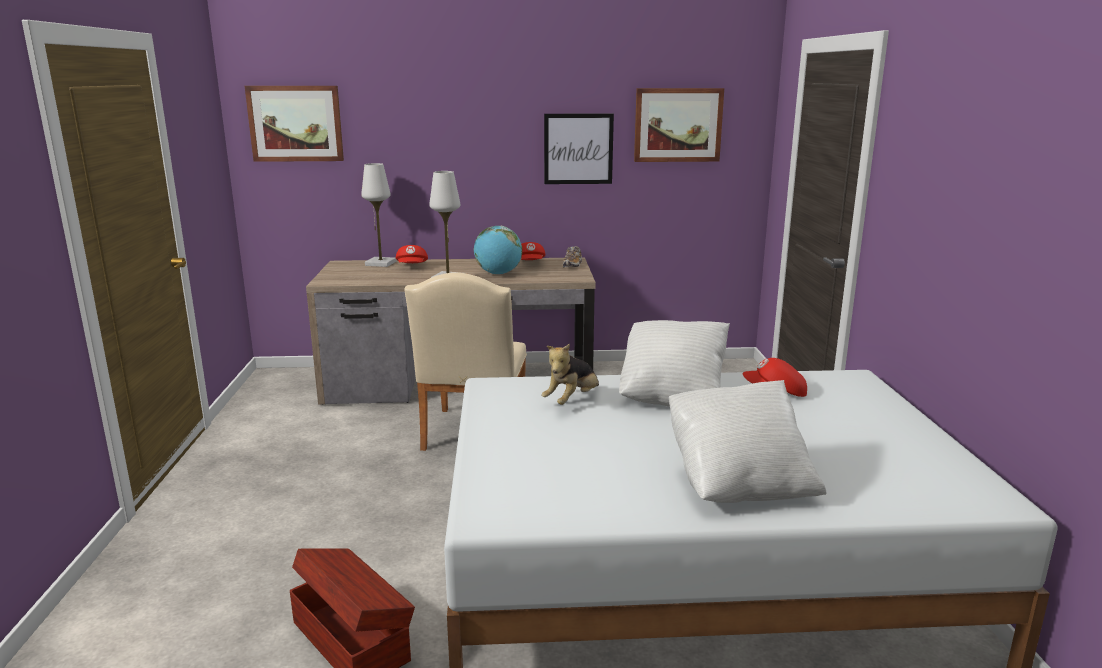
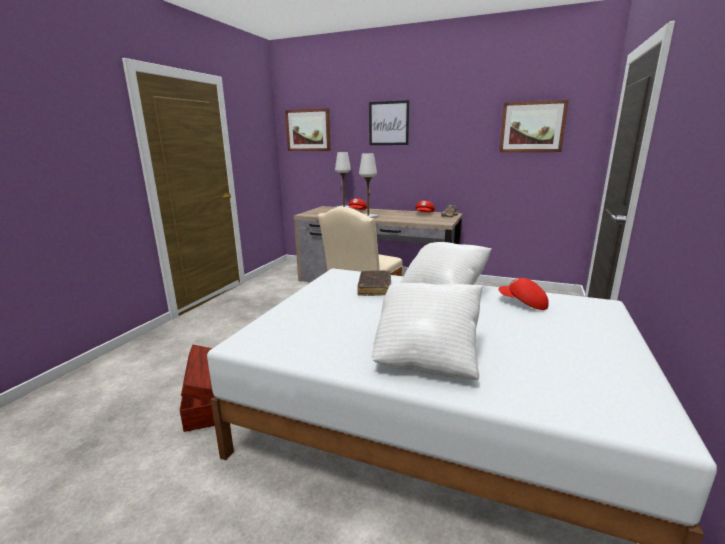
camera: 25 degrees right, 0 degrees up
globe [474,226,522,275] -> none
plush toy [541,343,599,405] -> brown book [357,270,391,296]
picture [544,114,614,184] -> picture moved to [369,100,410,145]

